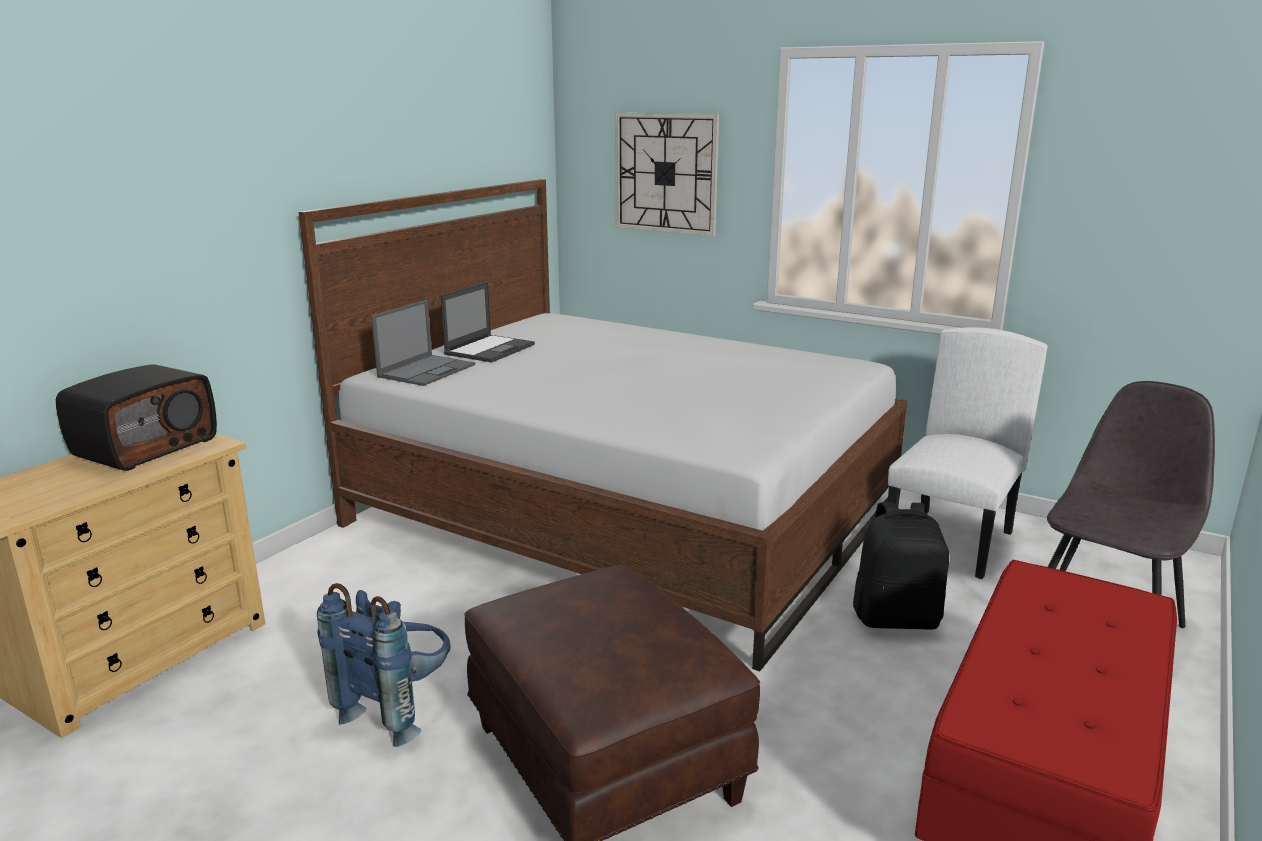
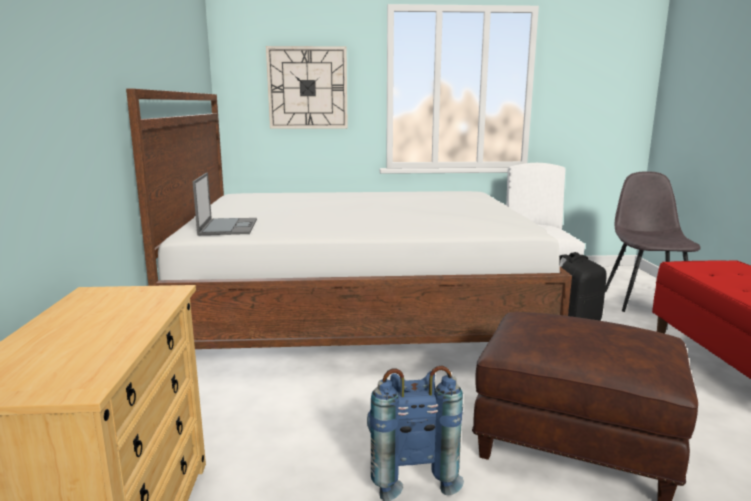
camera: 35 degrees left, 5 degrees down
radio [56,364,217,471] -> none
laptop [441,282,535,363] -> none

